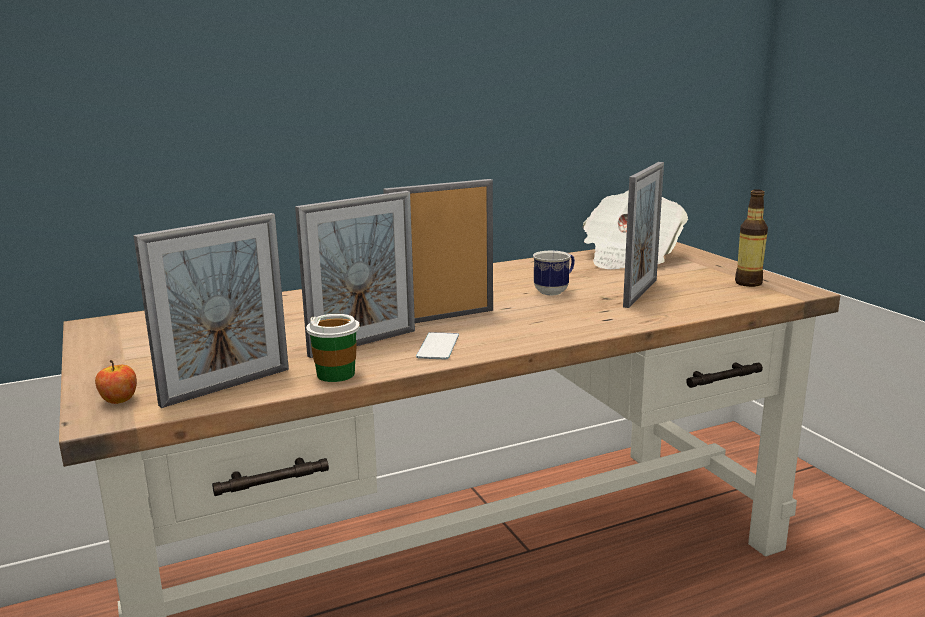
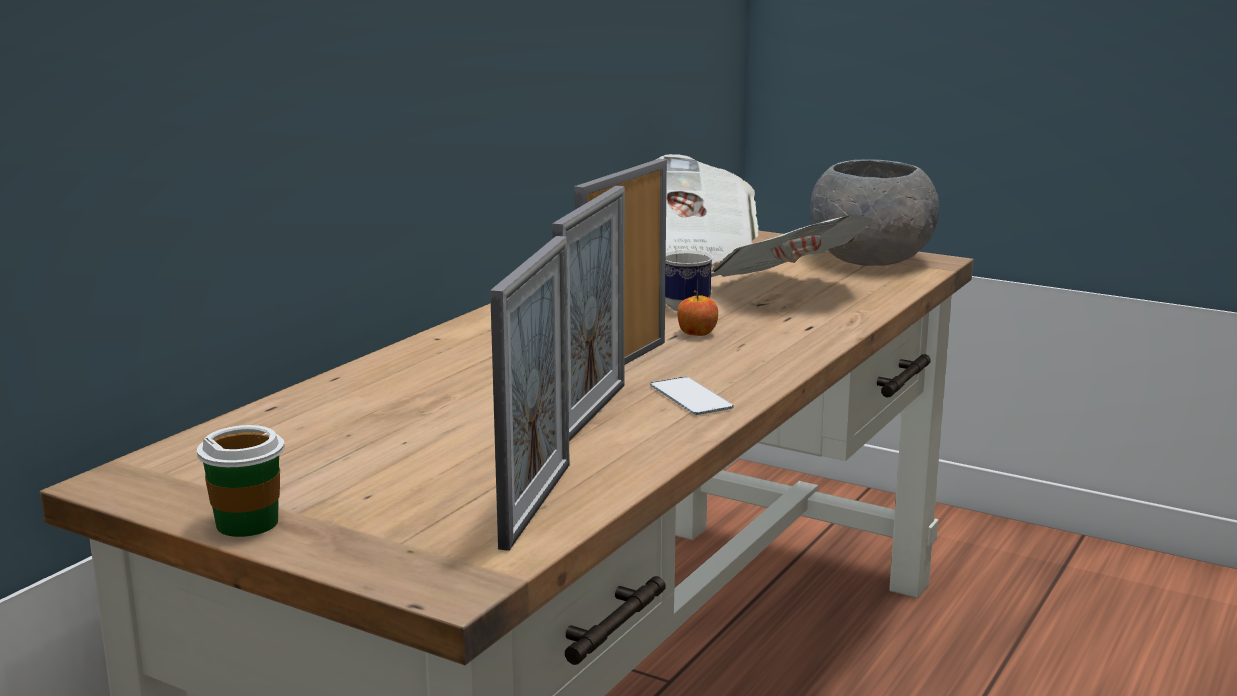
camera: 35 degrees left, 0 degrees up
apple [95,360,137,404] -> apple moved to [677,290,718,336]
cup [306,314,360,382] -> cup moved to [197,425,285,537]
picture frame [623,162,664,308] -> newspaper [711,215,873,277]
bottle [735,189,768,287] -> grey bowl [810,159,939,266]

